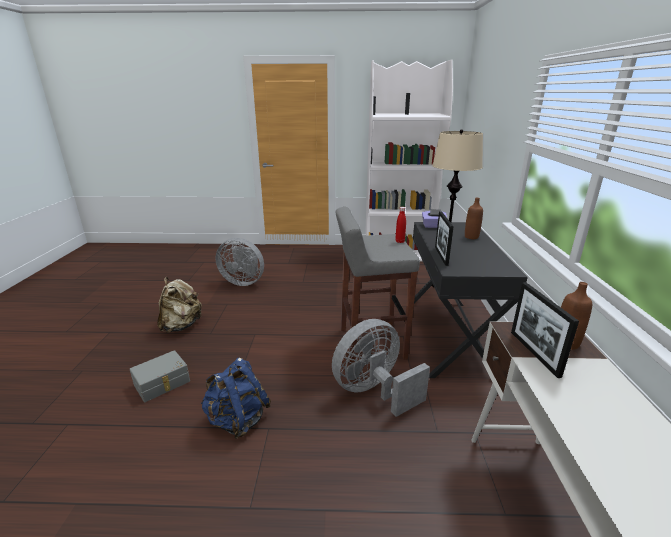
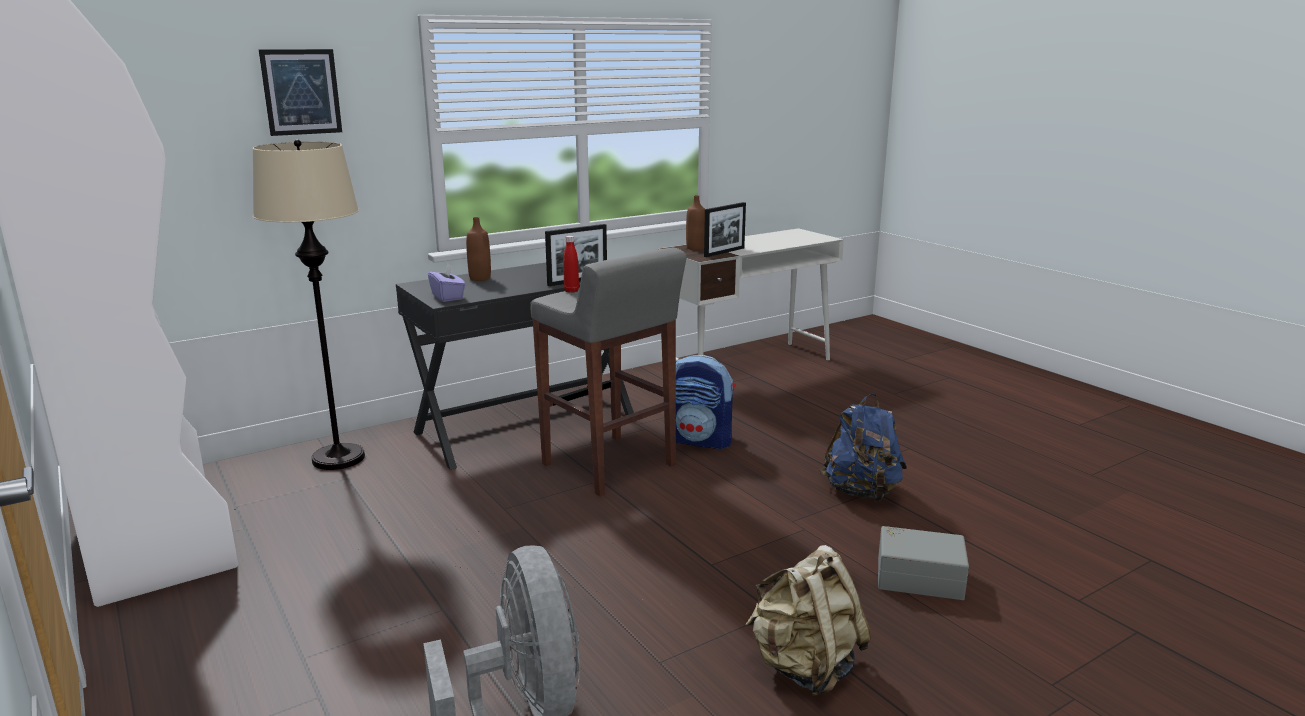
camera: 125 degrees left, 5 degrees down
grey fan [332,319,430,417] -> backpack [676,355,736,449]
none -> picture [259,49,342,136]

